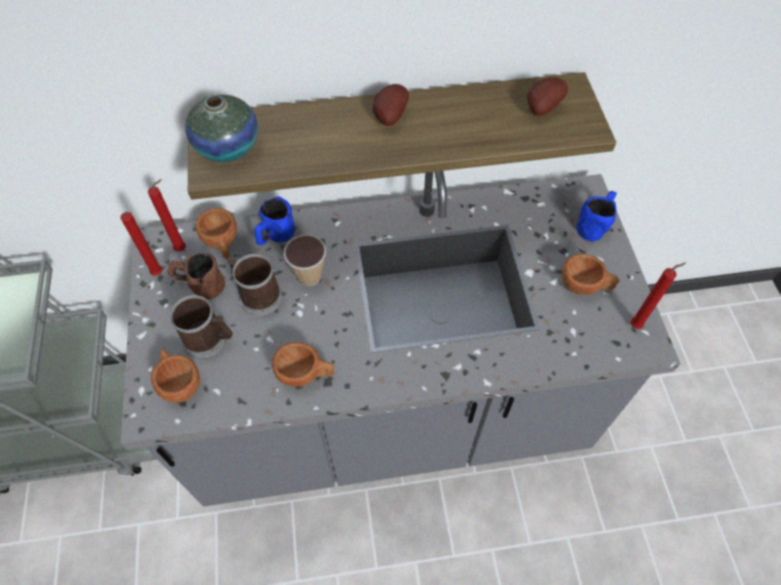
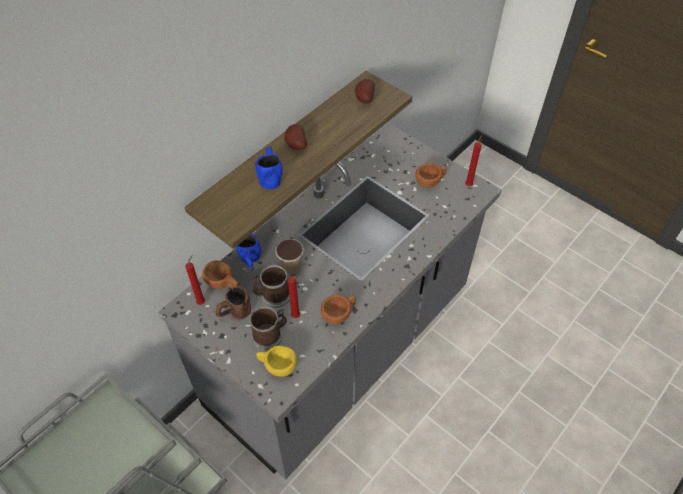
camera: 40 degrees left, 5 degrees down
red candle [120,212,162,276] -> red candle moved to [288,276,300,318]
brown cup [151,349,200,403] -> yellow cup [256,345,297,377]
vase [185,94,258,162] -> none
blue mug [577,191,617,241] -> blue mug moved to [255,147,283,189]

